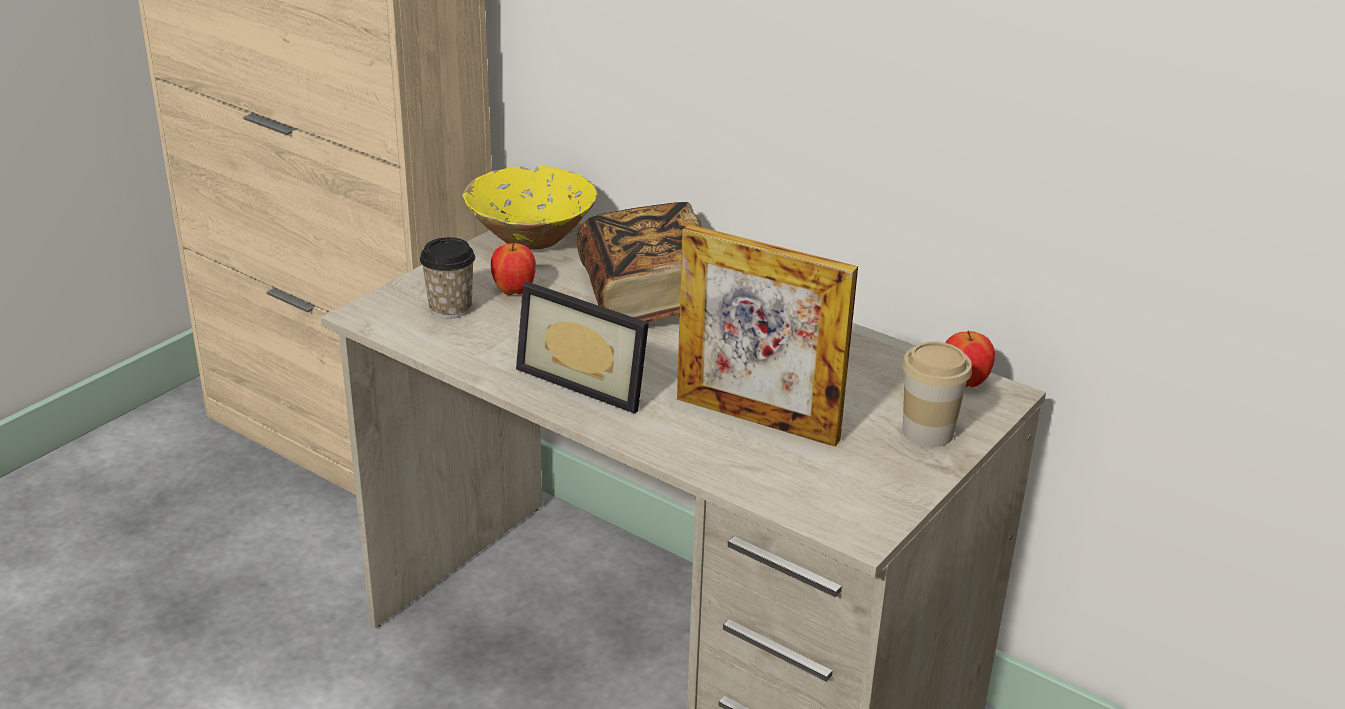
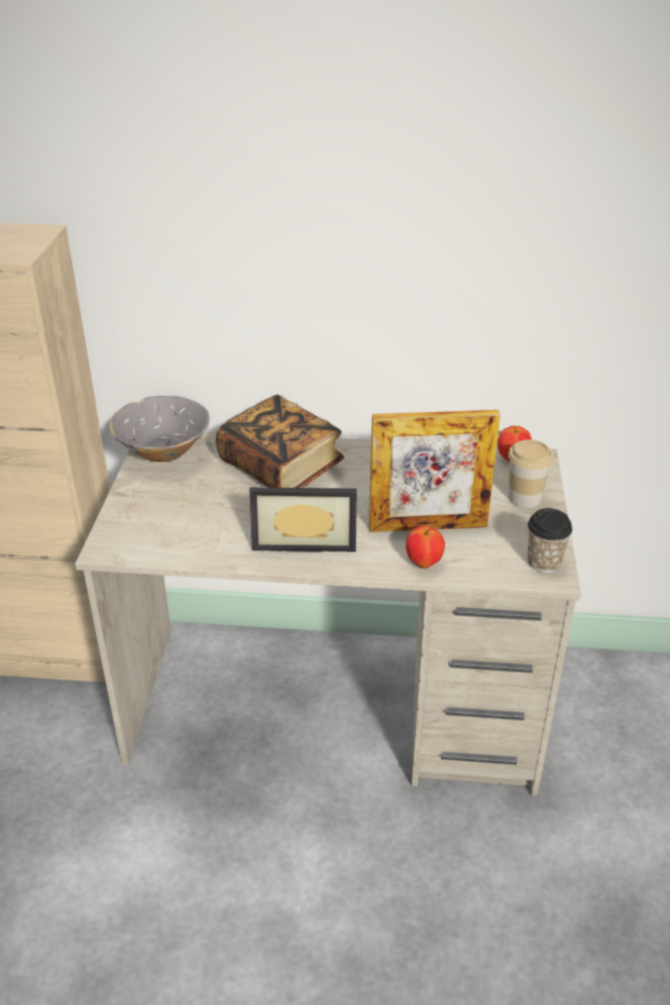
camera: 30 degrees left, 5 degrees up
cup [420,237,475,318] -> cup moved to [527,508,572,573]
yellow bowl [462,166,597,250] -> grey bowl [109,396,210,462]
apple [491,243,536,295] -> apple moved to [406,526,445,569]

